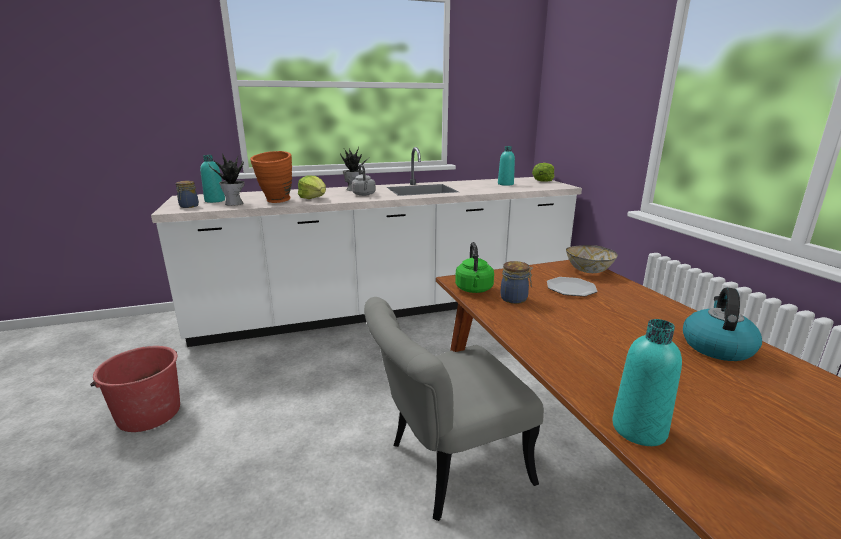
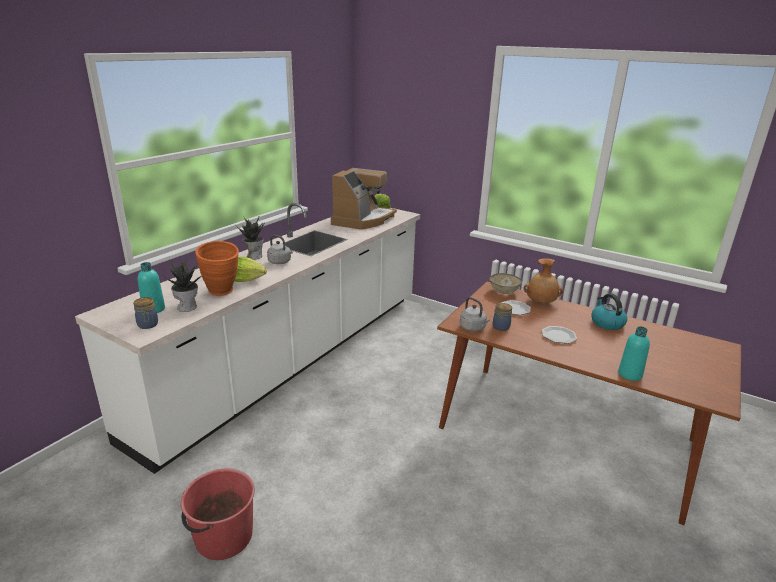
camera: 40 degrees left, 5 degrees up
grey chair [364,297,544,521] -> none
green kettle [455,242,494,293] -> grey kettle [460,297,490,332]
turquoise bottle [498,146,515,186] -> coffee machine [331,168,397,230]
none -> brown vase [524,258,563,303]
none -> plate [541,326,577,344]

